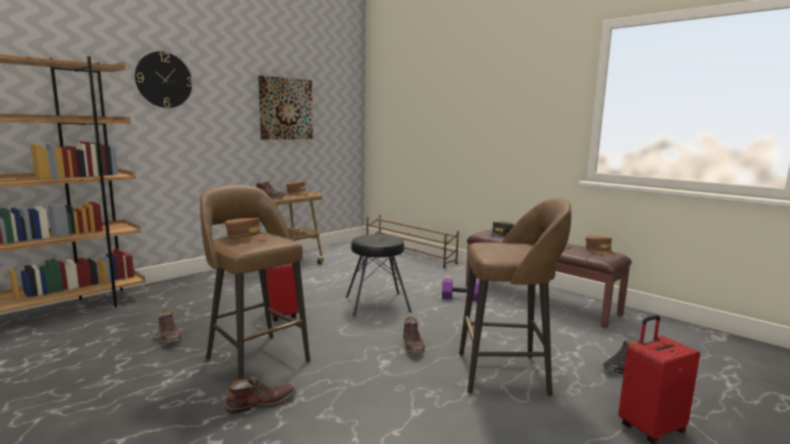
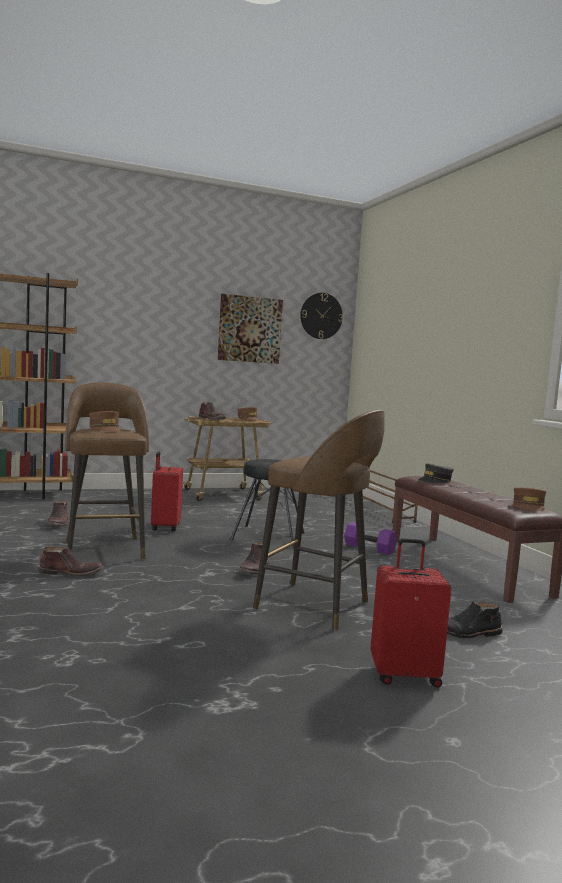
camera: 25 degrees right, 5 degrees down
wall clock [135,51,192,108] -> wall clock moved to [300,293,343,339]

